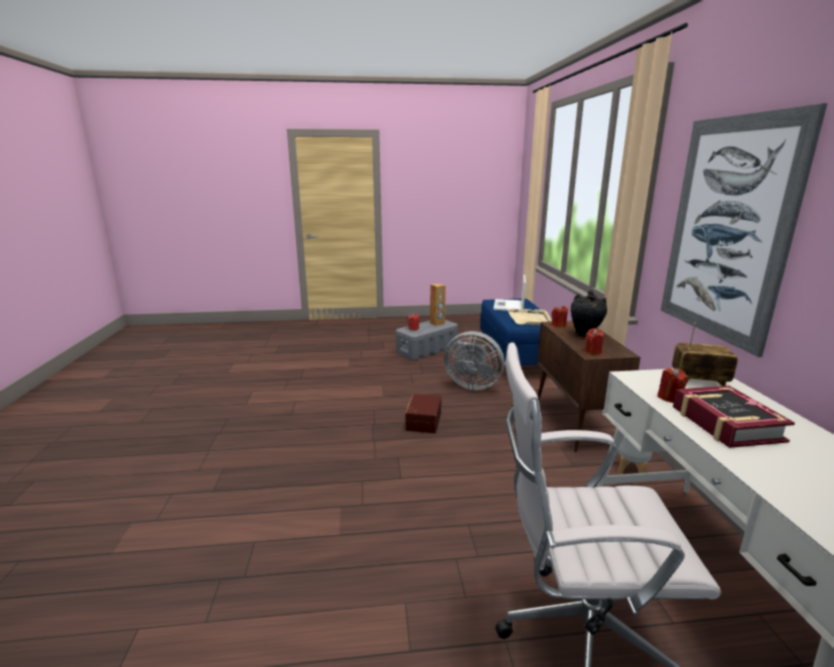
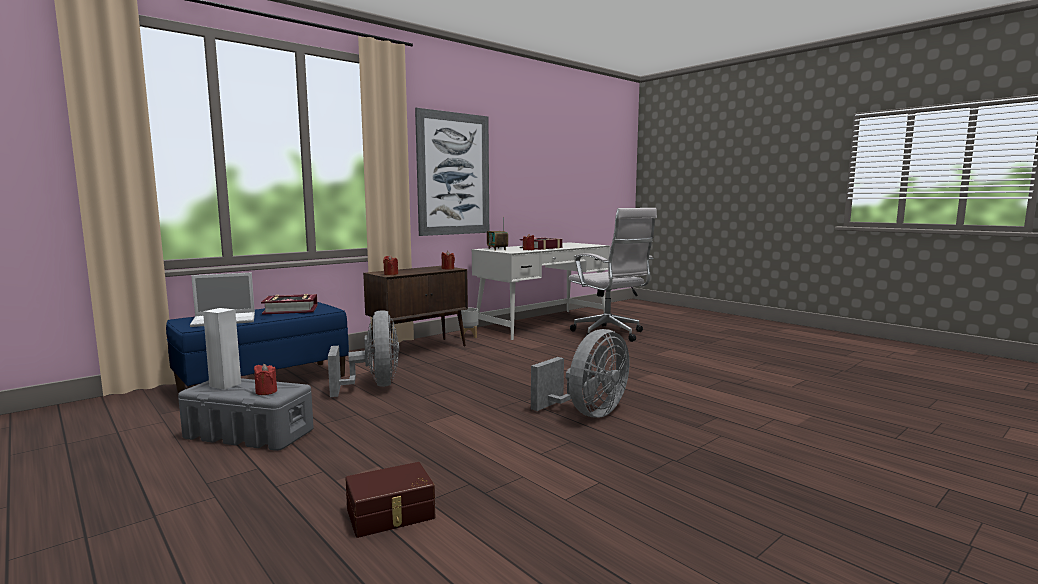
camera: 125 degrees left, 10 degrees down
brown storage box [405,394,441,433] -> brown storage box moved to [345,462,435,538]
brown speaker [430,283,446,326] -> white speaker [203,308,241,390]
beige tray [508,308,552,325] -> book [261,294,318,315]
black vase [571,290,607,337] -> none
none -> grey fan [531,329,629,418]

